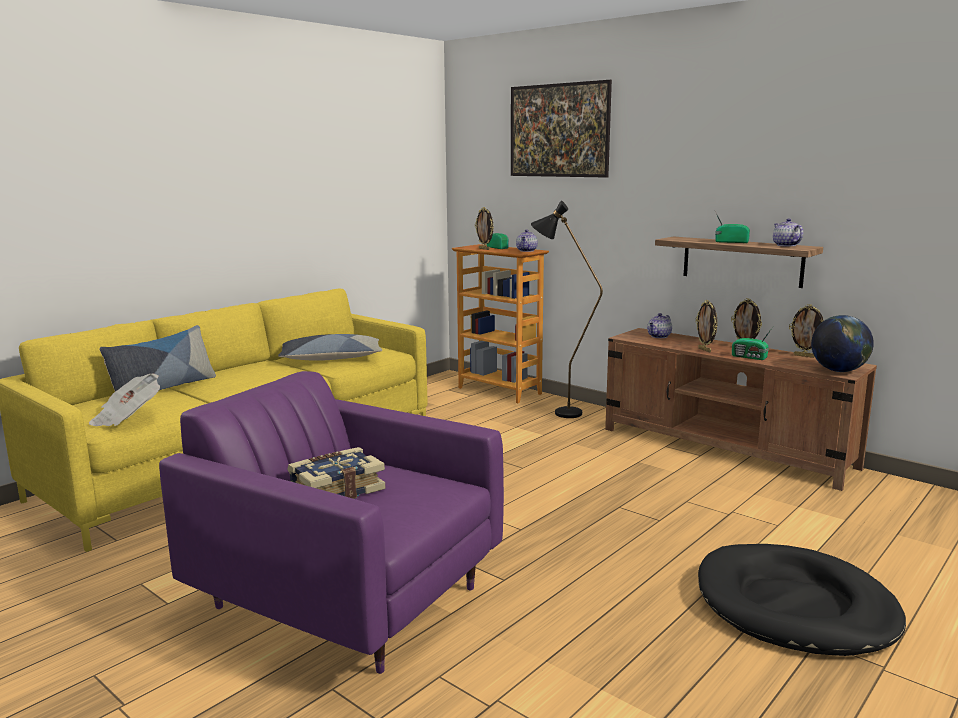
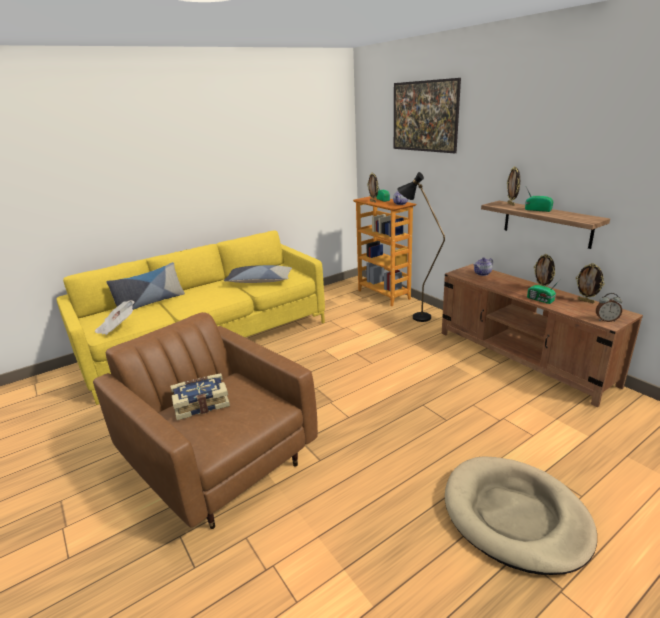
camera: 15 degrees right, 10 degrees up
purple armchair [159,371,504,674] -> brown armchair [93,312,318,529]
picture frame [696,300,717,352] -> picture frame moved to [507,166,520,206]
black dog bed [698,544,906,656] -> beige dog bed [445,456,597,575]
teapot [773,218,803,246] -> none
globe [811,315,874,372] -> alarm clock [596,293,622,322]

